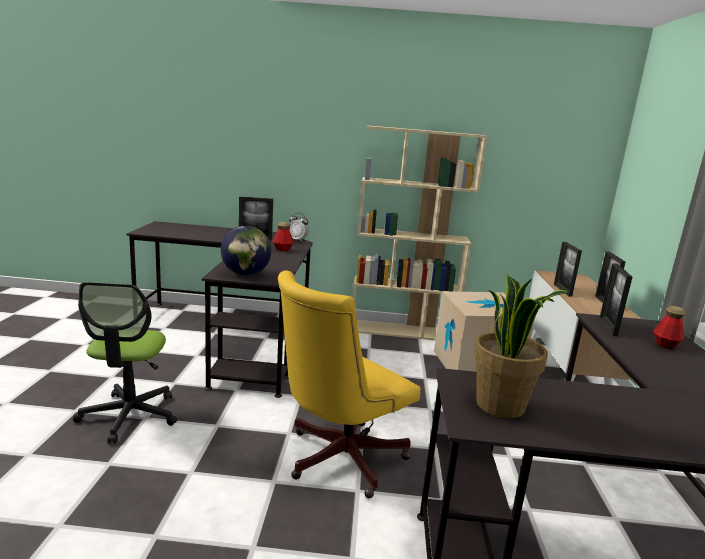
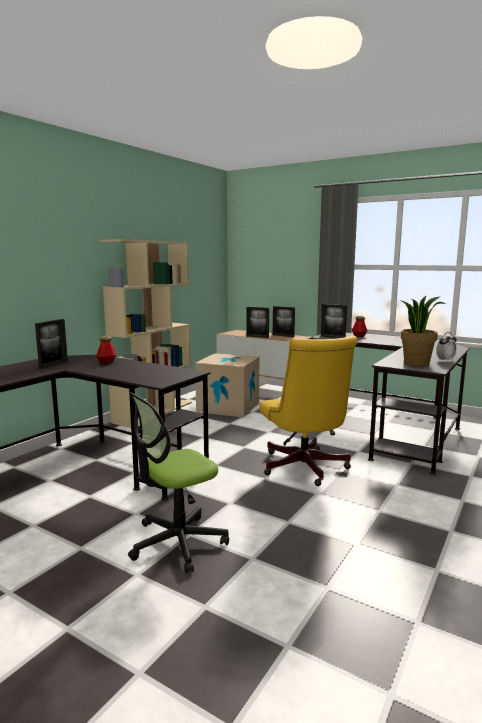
camera: 60 degrees left, 5 degrees down
office chair [73,282,177,443] -> office chair turned 120 degrees clockwise [128,392,229,573]
globe [221,226,271,276] -> none
alarm clock [289,213,309,242] -> alarm clock moved to [436,332,457,362]

